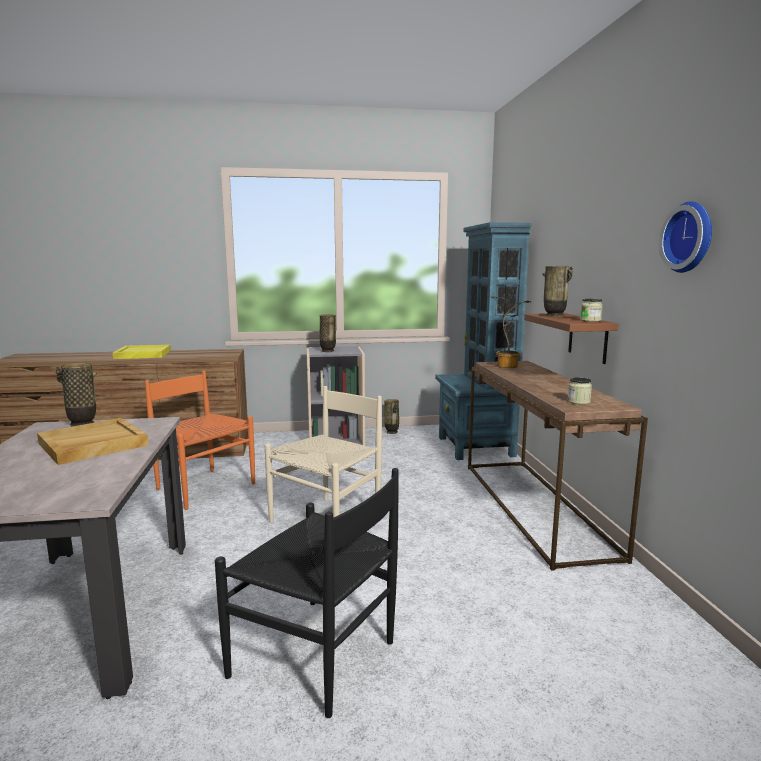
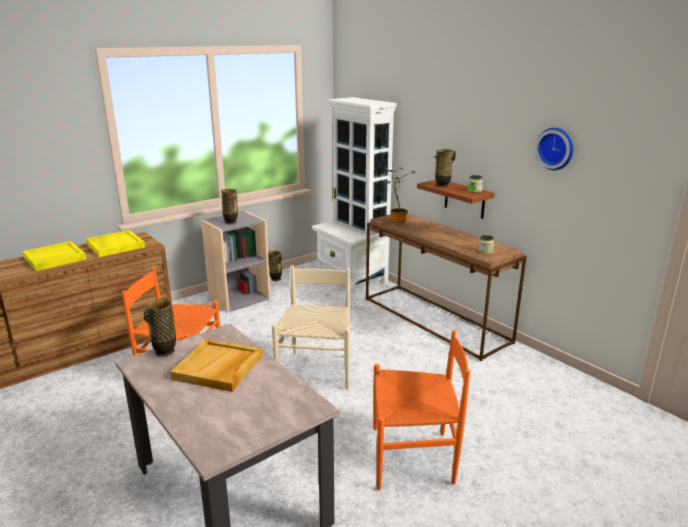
camera: 30 degrees left, 10 degrees up
black chair [215,468,399,718] -> orange chair [373,330,470,490]
blue cabinet [435,222,532,460] -> white cabinet [312,97,397,294]
none -> yellow tray [86,230,145,257]

